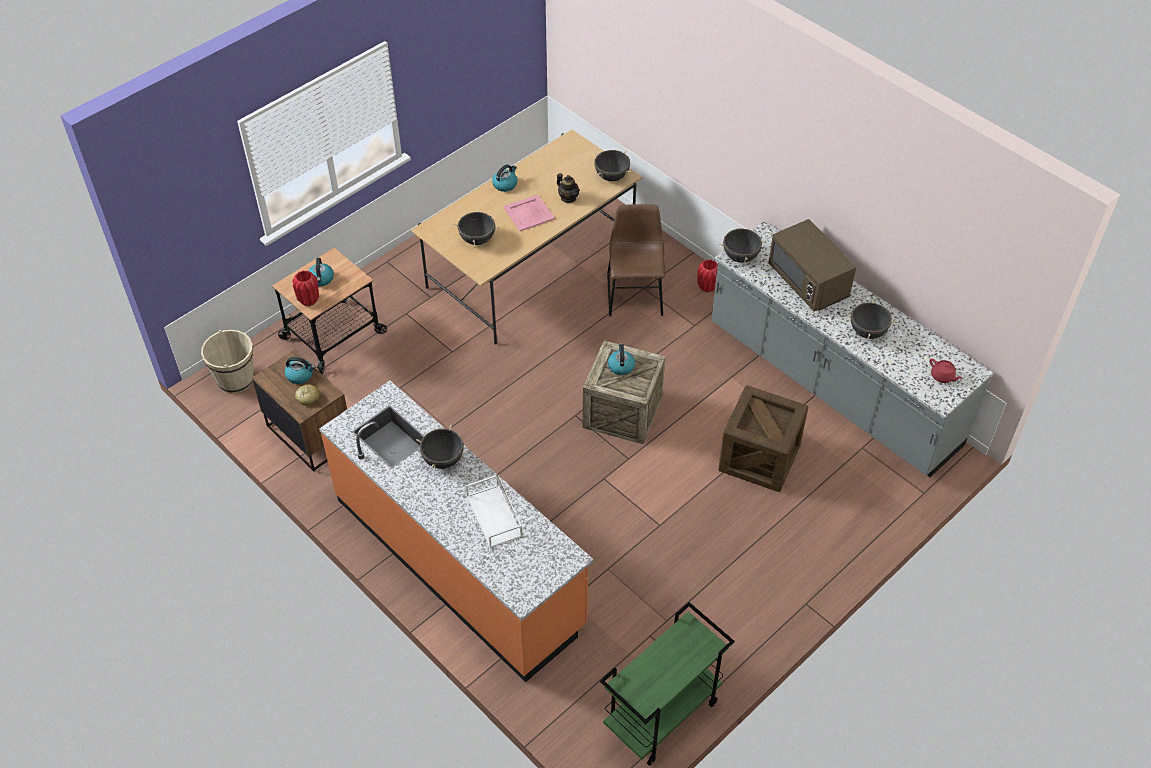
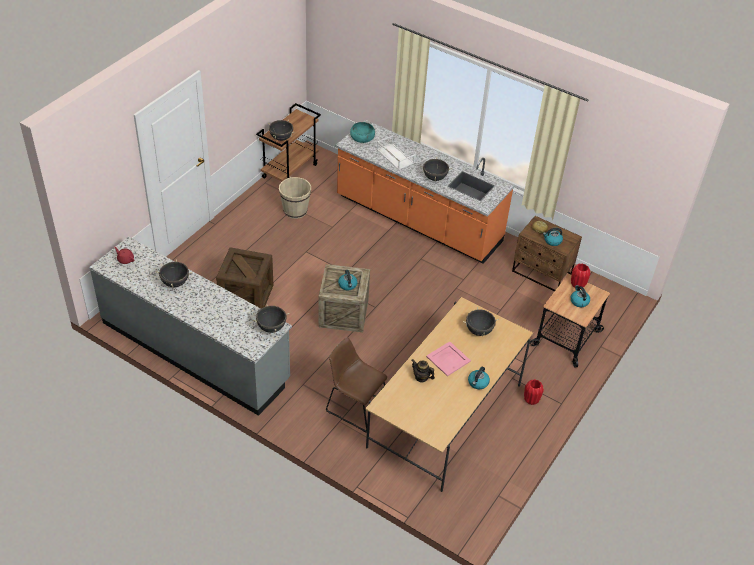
camera: 165 degrees right, 5 degrees down
beige bucket [201,330,254,393] -> beige bucket moved to [279,177,311,219]
black cooking pot [594,150,630,181] -> black cooking pot moved to [268,120,294,141]
green cart [600,602,735,766] -> brown cart [256,103,321,181]
brown chair [607,204,665,317] -> brown chair turned 135 degrees clockwise [326,337,387,433]
red vase [697,260,718,292] -> red vase moved to [524,379,544,405]
brown microwave [769,219,856,312] -> none
none -> turquoise bowl [350,122,375,143]

